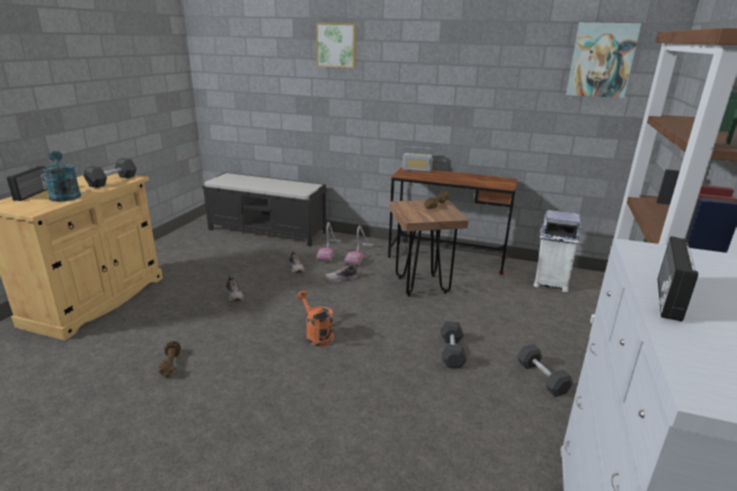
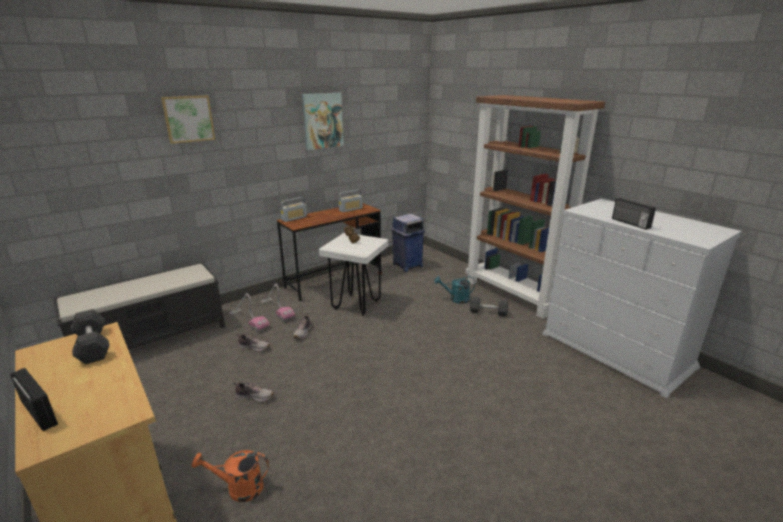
camera: 55 degrees left, 0 degrees up
turquoise watering can [43,151,81,202] -> turquoise watering can moved to [434,276,475,304]
brown dumbbell [158,341,181,378] -> none
orange watering can [297,290,334,346] -> orange watering can moved to [192,450,269,502]
brown stool [389,200,469,296] -> white stool [319,233,388,316]
grey dumbbell [440,321,467,368] -> none
white trash can [534,210,581,292] -> blue trash can [391,214,425,272]
picture [566,22,642,98] -> picture moved to [302,93,344,150]
none -> radio [338,189,363,212]

